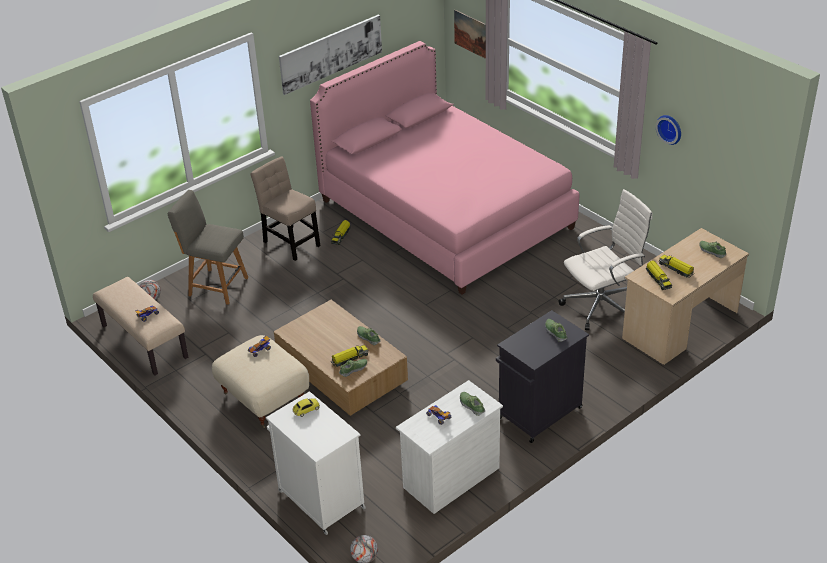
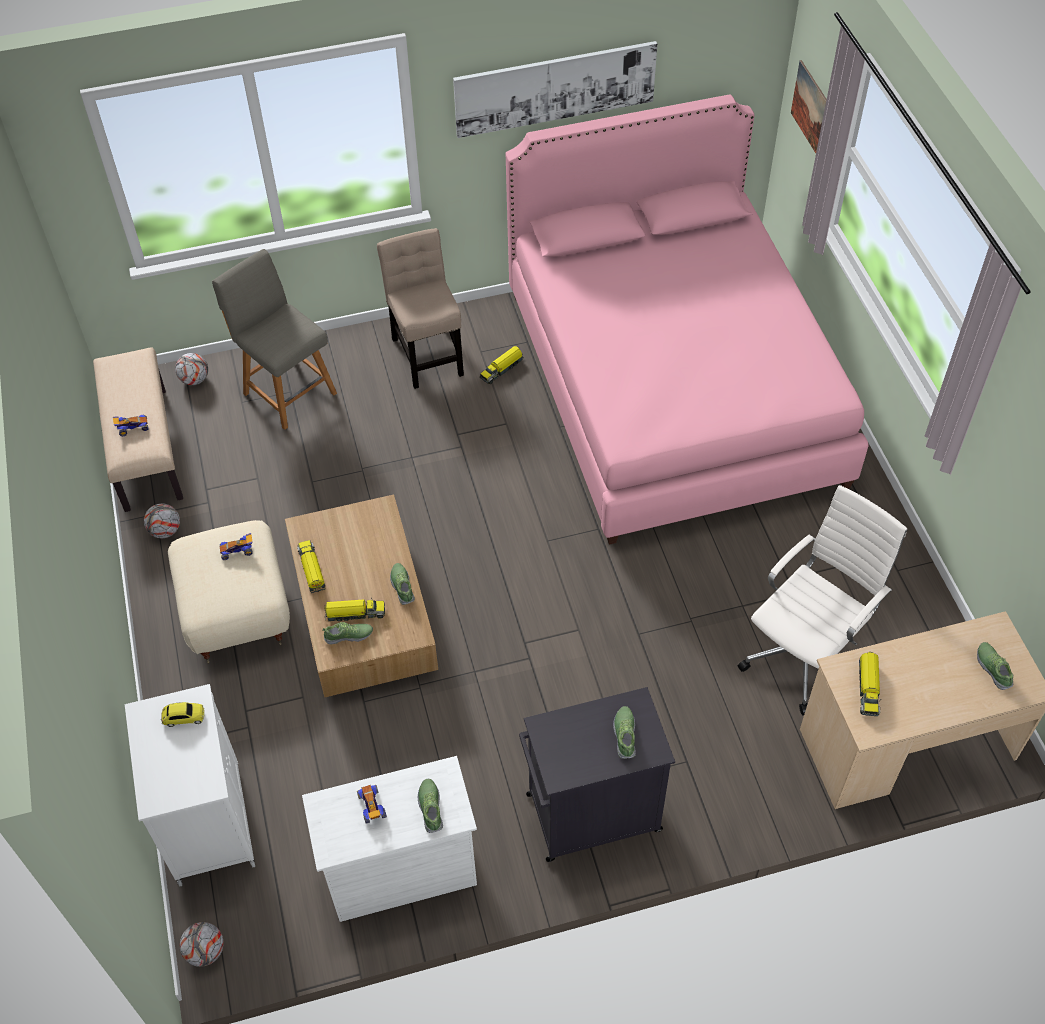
camera: 25 degrees right, 15 degrees up
white office chair [558,189,652,330] -> white office chair turned 45 degrees counterclockwise [738,485,907,715]
wall clock [656,115,681,145] -> none
toy truck [659,255,695,278] -> toy truck moved to [297,540,326,593]
none -> football [144,503,180,538]

